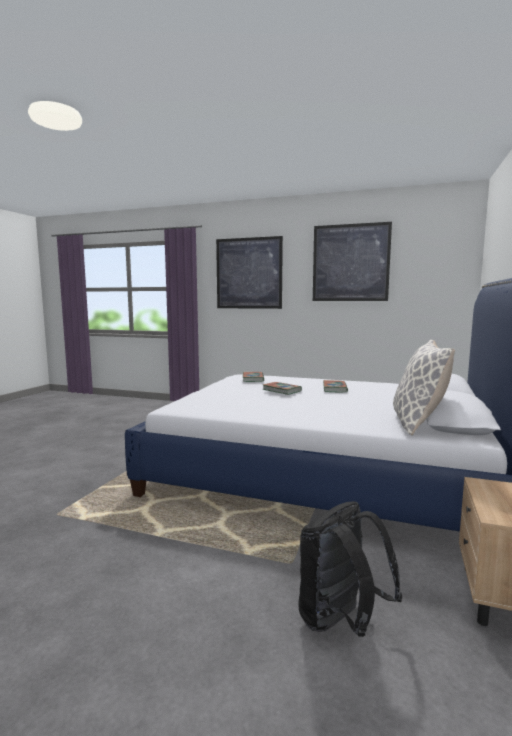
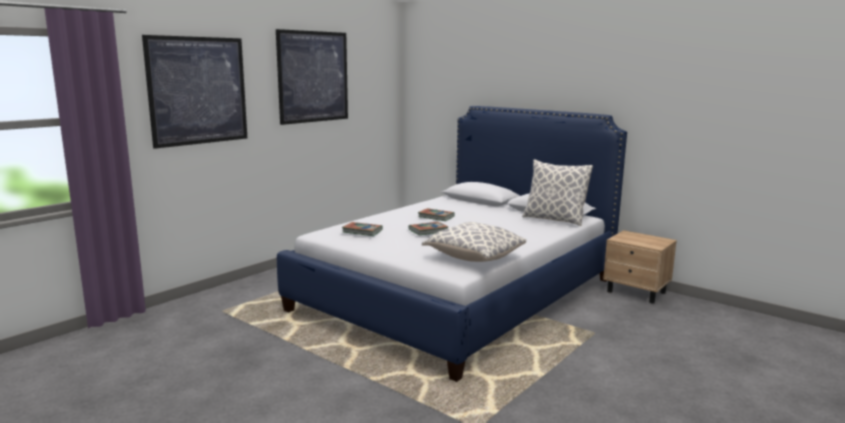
camera: 70 degrees left, 5 degrees up
black backpack [298,501,402,637] -> none
none -> pillow [422,222,526,262]

